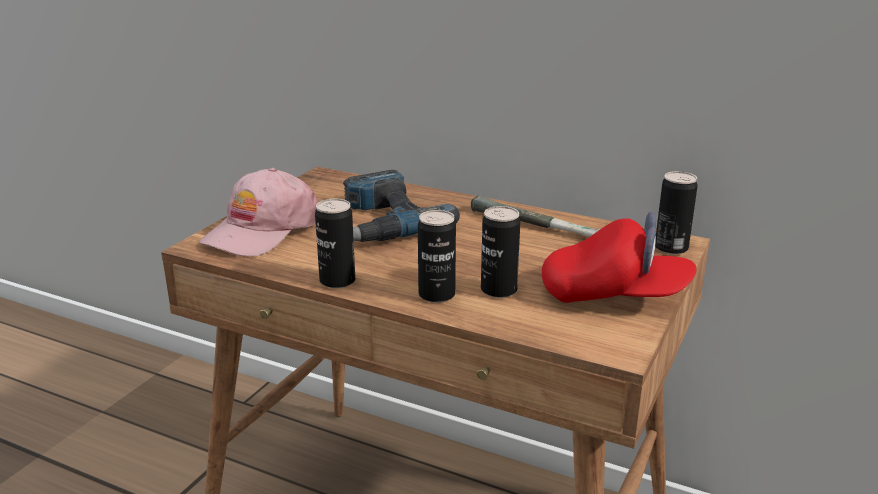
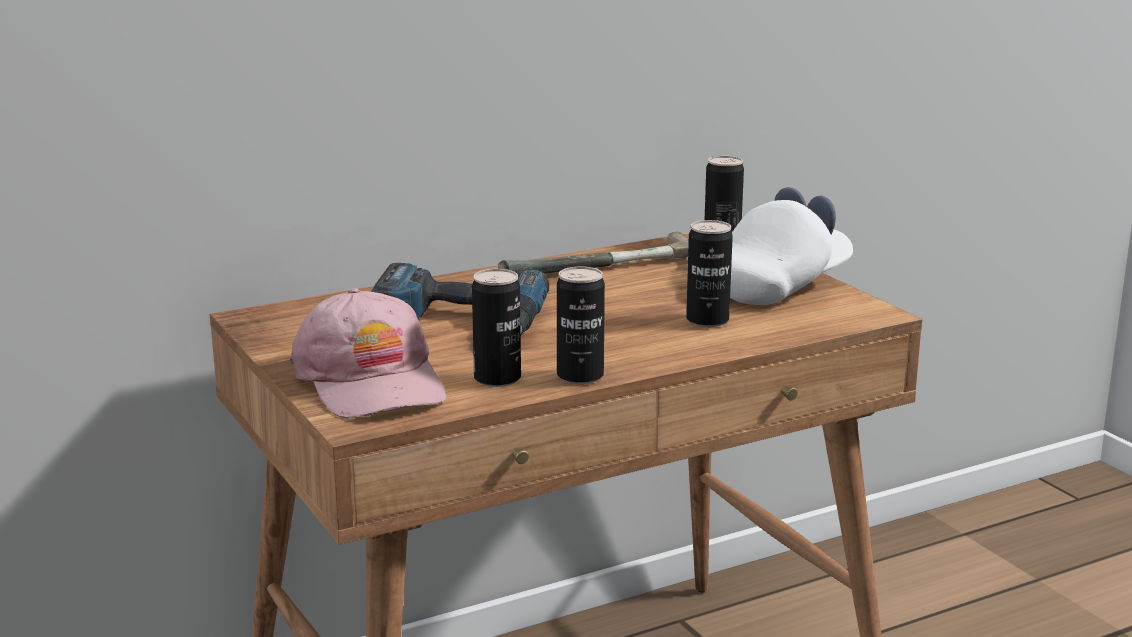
camera: 55 degrees left, 5 degrees down
can [418,210,456,303] -> can moved to [472,269,521,387]
red cap [542,212,697,303] -> white cap [730,187,853,305]

